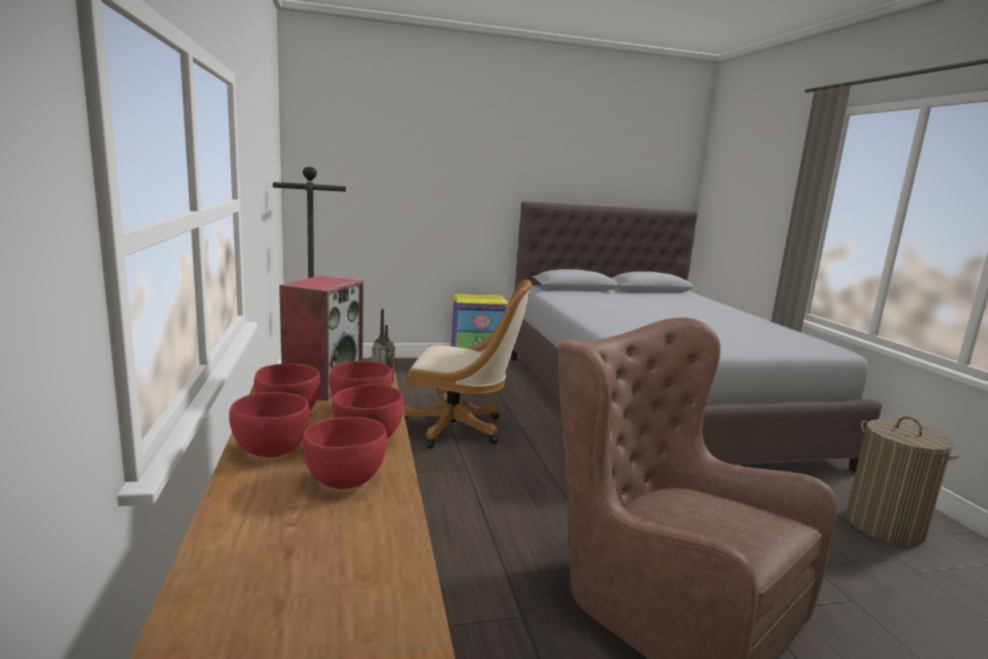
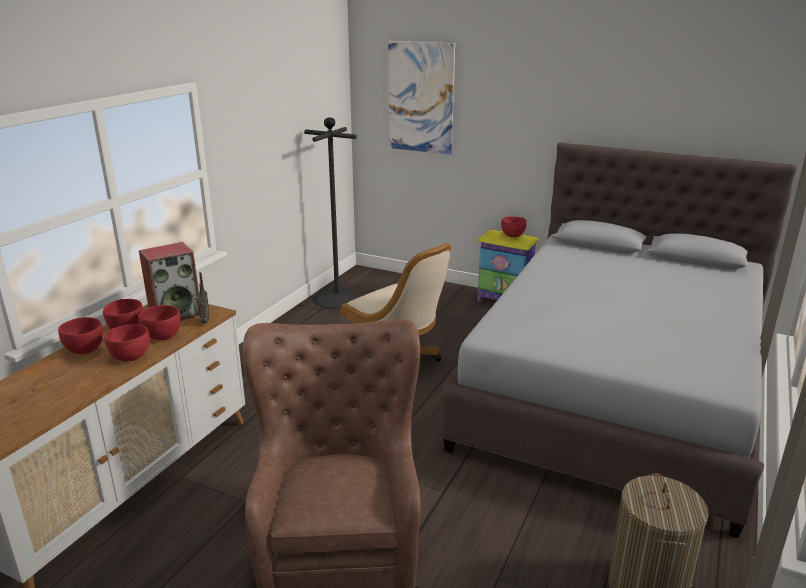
camera: 40 degrees right, 10 degrees up
red bowl [303,417,387,489] -> red bowl moved to [501,216,527,237]
none -> picture [388,41,455,155]

